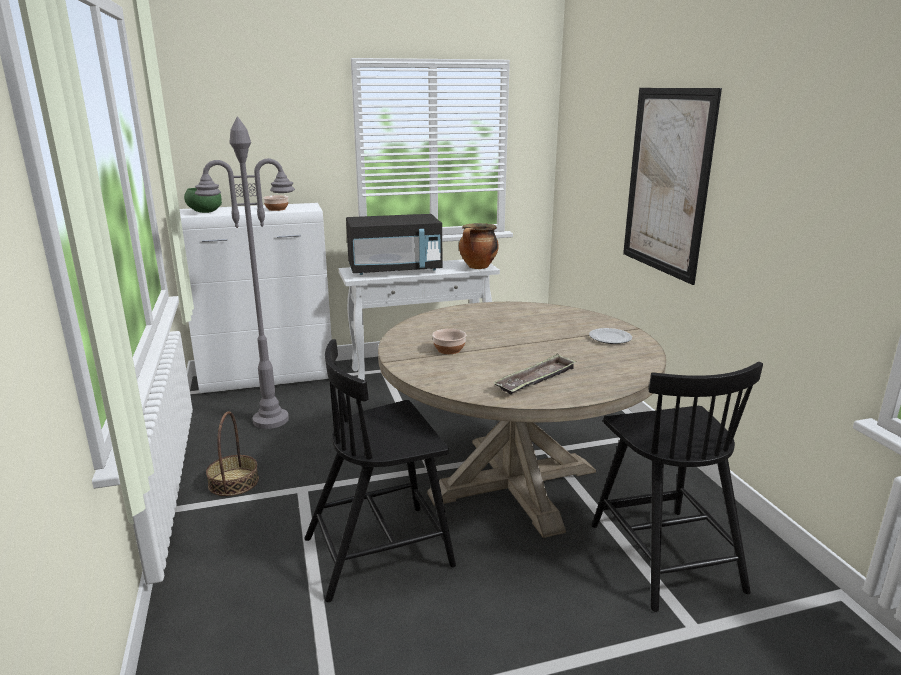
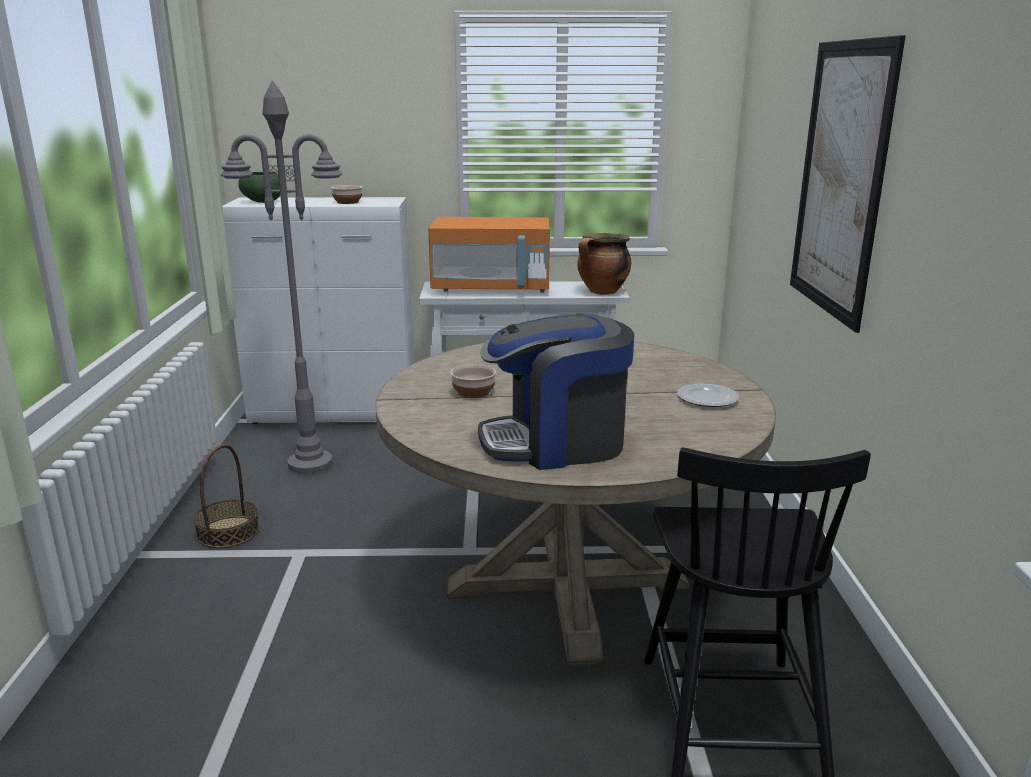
camera: 15 degrees right, 0 degrees up
black chair [304,339,456,602] -> none
black microwave [346,214,442,275] -> orange microwave [428,217,550,293]
tray [493,354,577,395] -> coffee machine [478,314,634,470]

